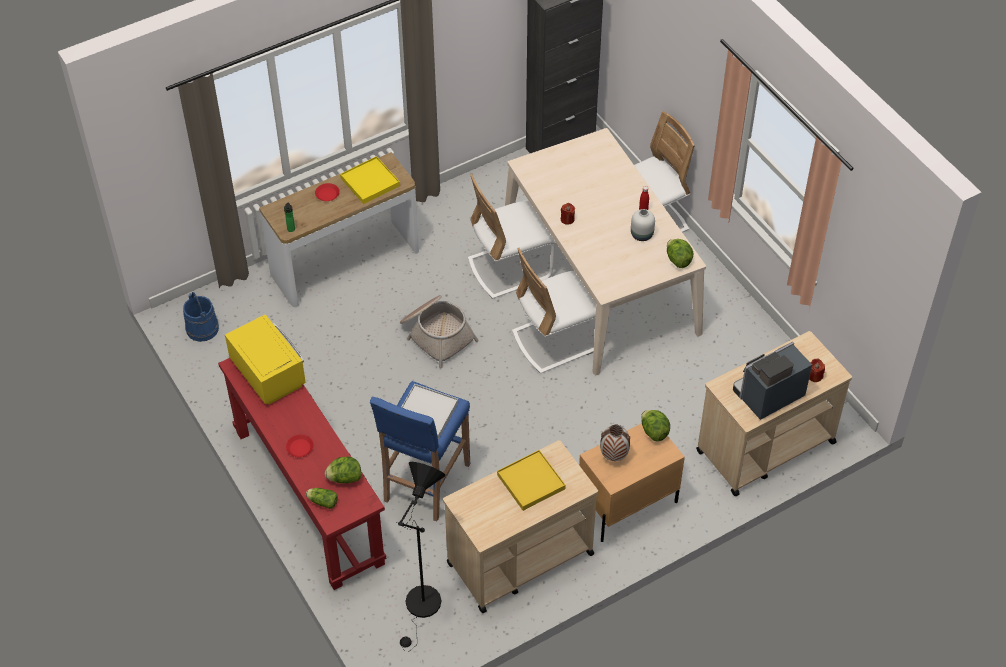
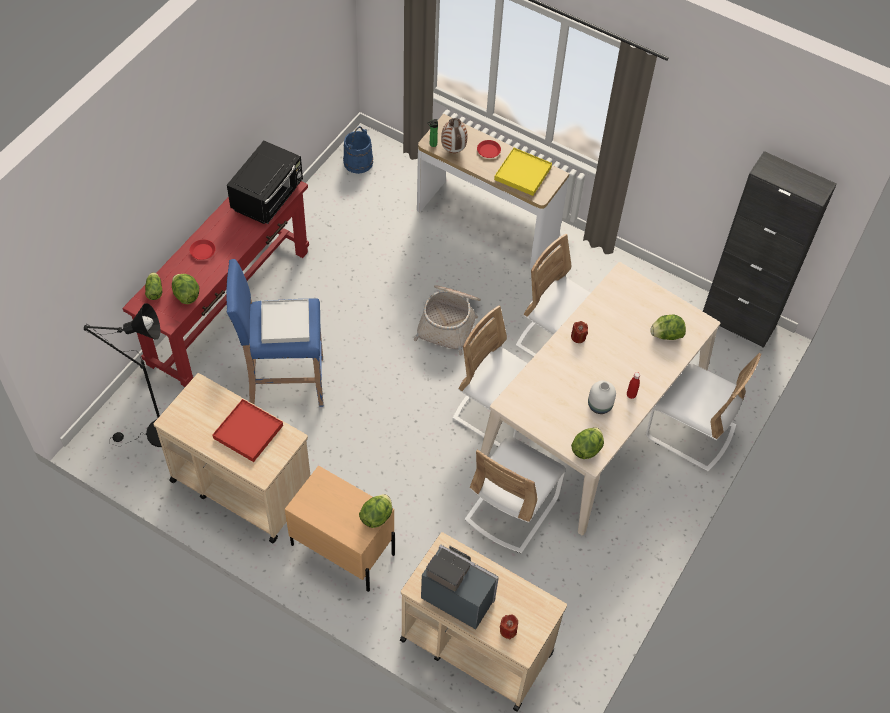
camera: 60 degrees right, 5 degrees up
yellow microwave [225,314,306,404] -> black microwave [227,141,303,224]
yellow tray [497,450,566,511] -> red tray [212,399,283,462]
vase [600,425,630,461] -> vase moved to [441,118,467,153]
none -> white chair [465,436,566,553]
none -> lettuce [650,315,686,340]

